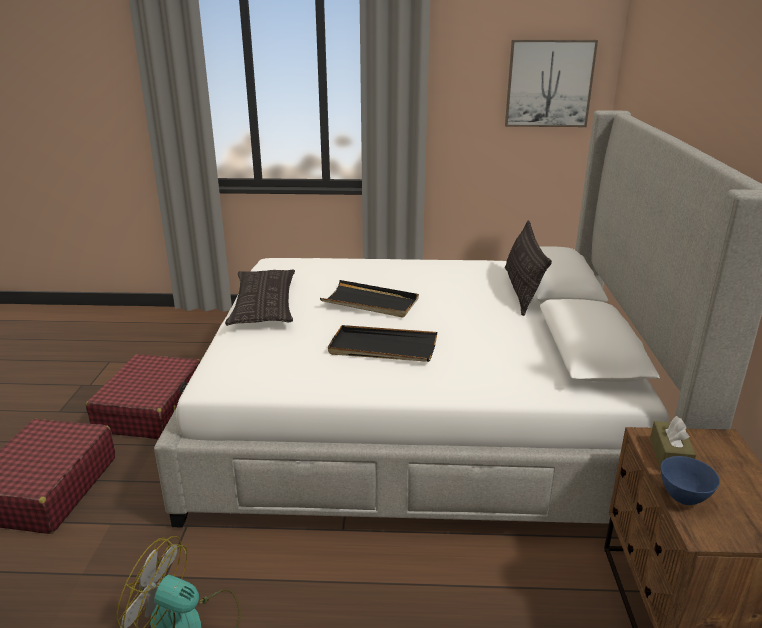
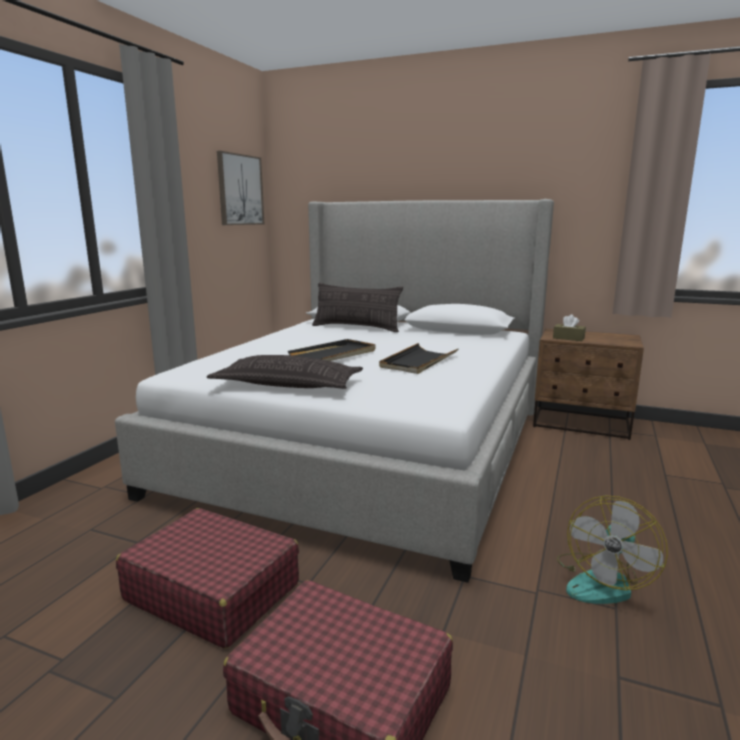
camera: 70 degrees left, 10 degrees down
blue bowl [661,456,720,505] -> none

